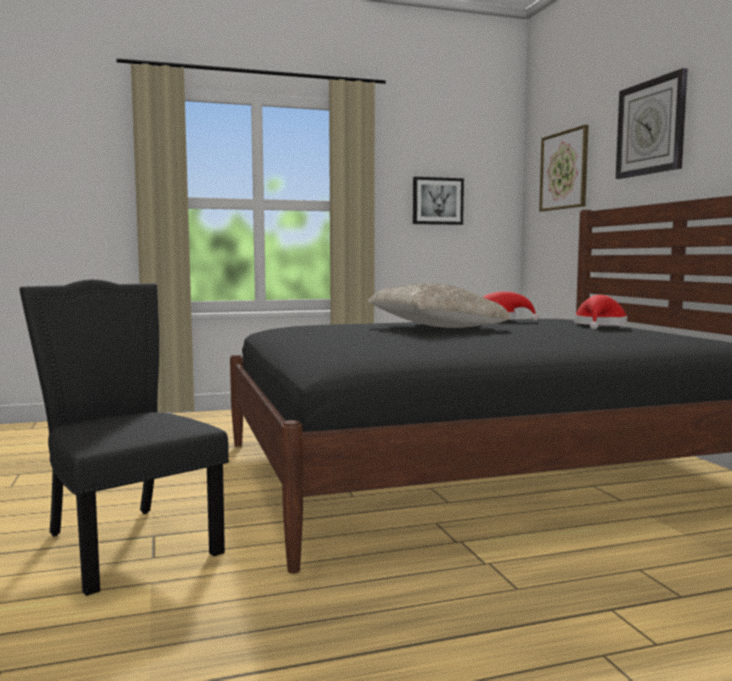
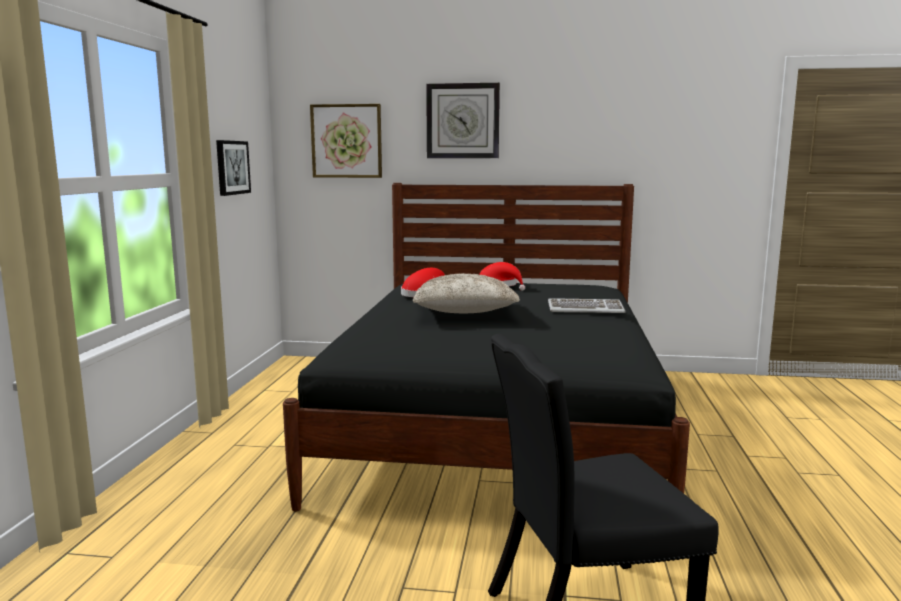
camera: 65 degrees left, 5 degrees up
none -> keyboard [548,298,626,313]

